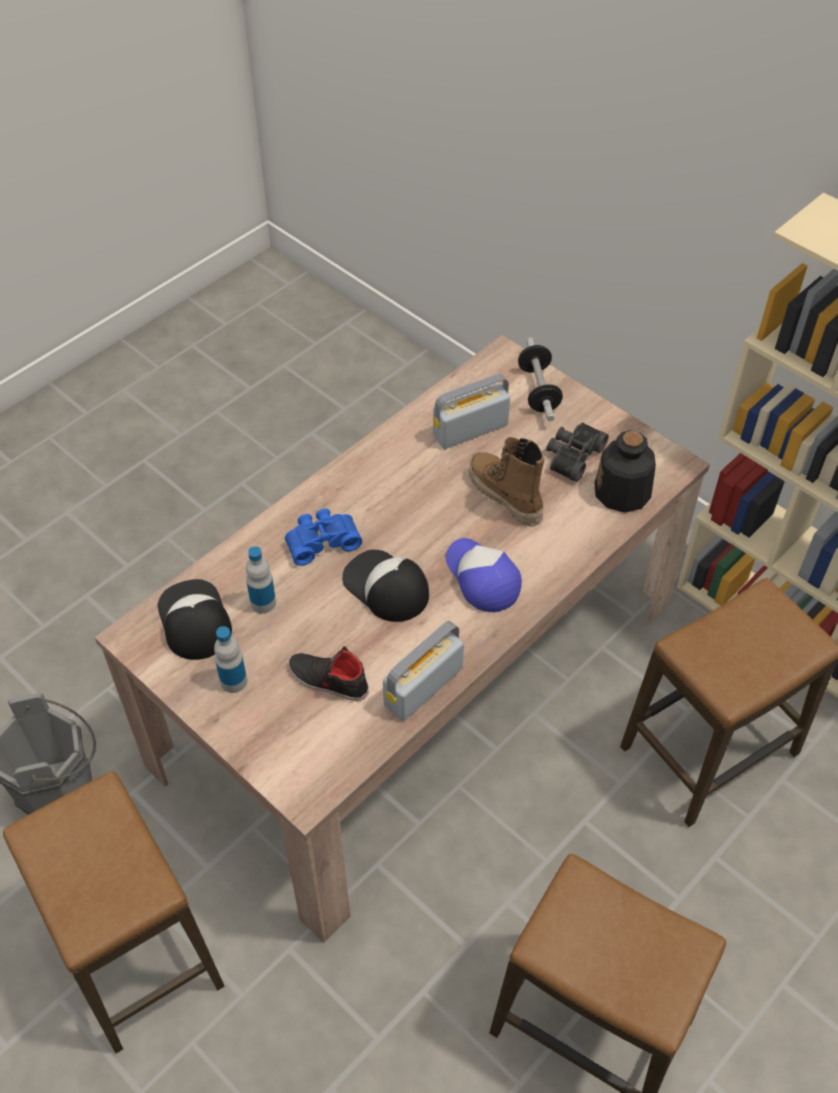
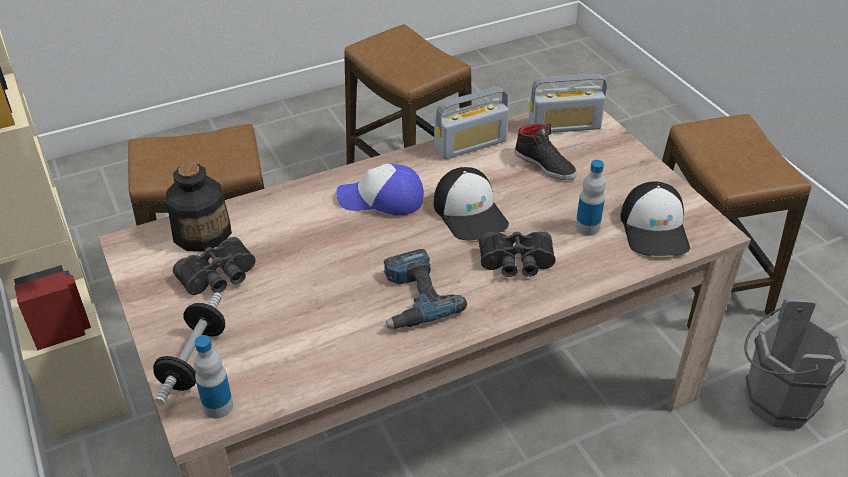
camera: 160 degrees left, 10 degrees down
bottle [214,626,247,693] -> bottle moved to [193,335,233,419]
blue binoculars [285,508,362,566] -> black binoculars [479,231,556,277]
radio [433,374,510,449] -> radio moved to [529,74,607,133]
cap [446,538,522,612] -> cap turned 105 degrees clockwise [337,163,424,215]
boot [469,437,544,527] -> none
none -> power drill [383,249,467,329]

